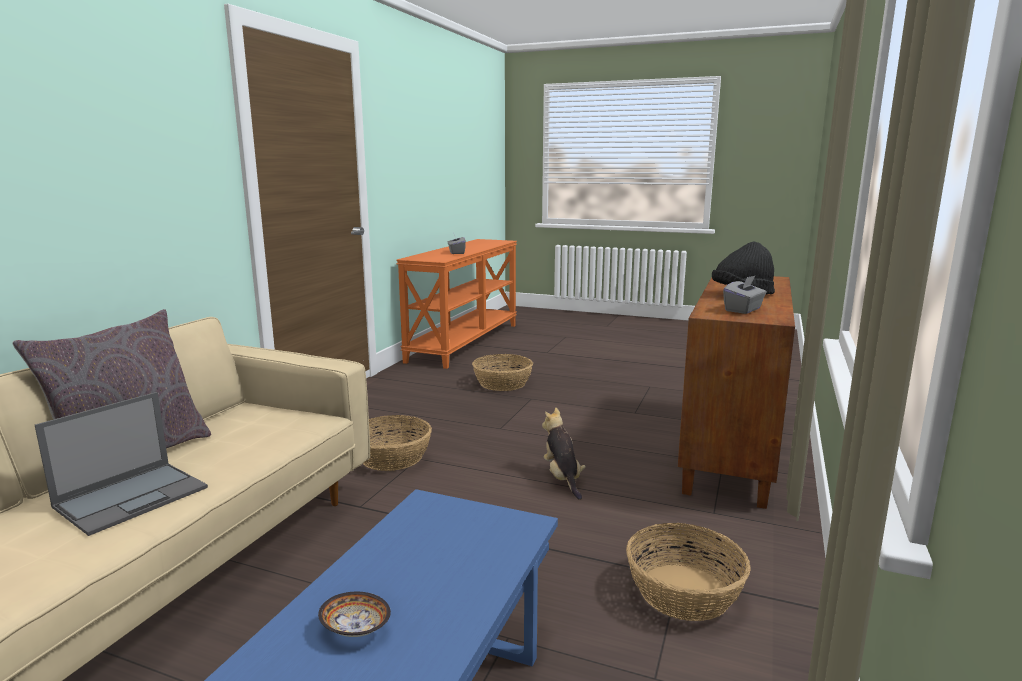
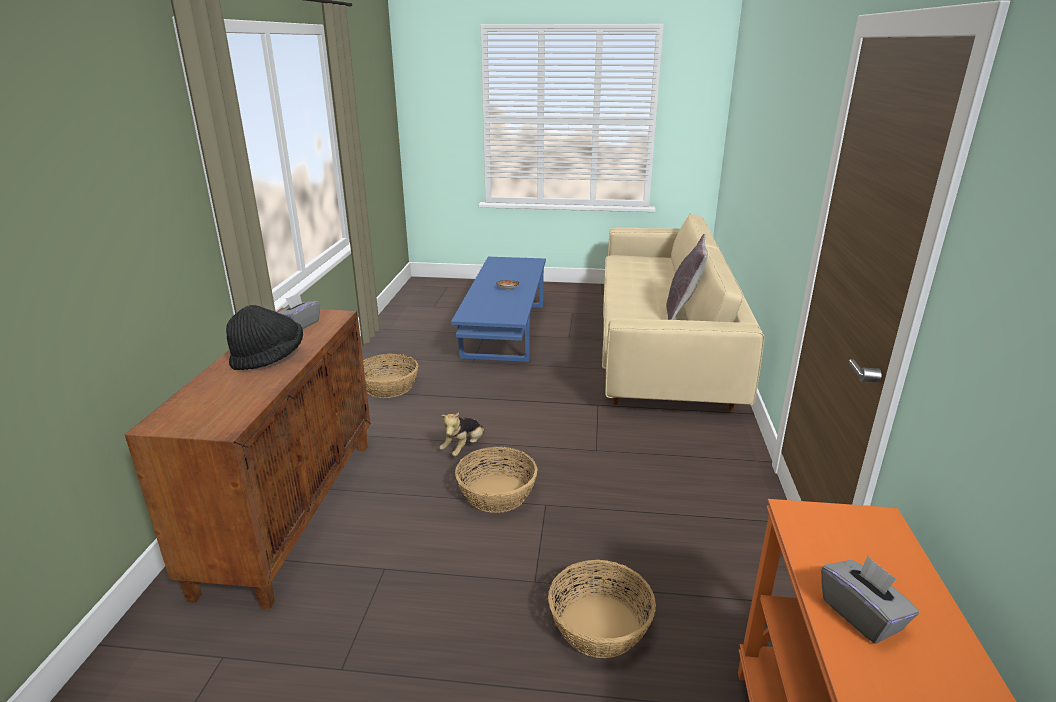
camera: 165 degrees right, 10 degrees up
laptop [35,392,208,536] -> none
basket [363,415,432,471] -> basket moved to [455,447,538,513]
plush toy [542,408,586,500] -> plush toy turned 60 degrees clockwise [440,413,485,456]

